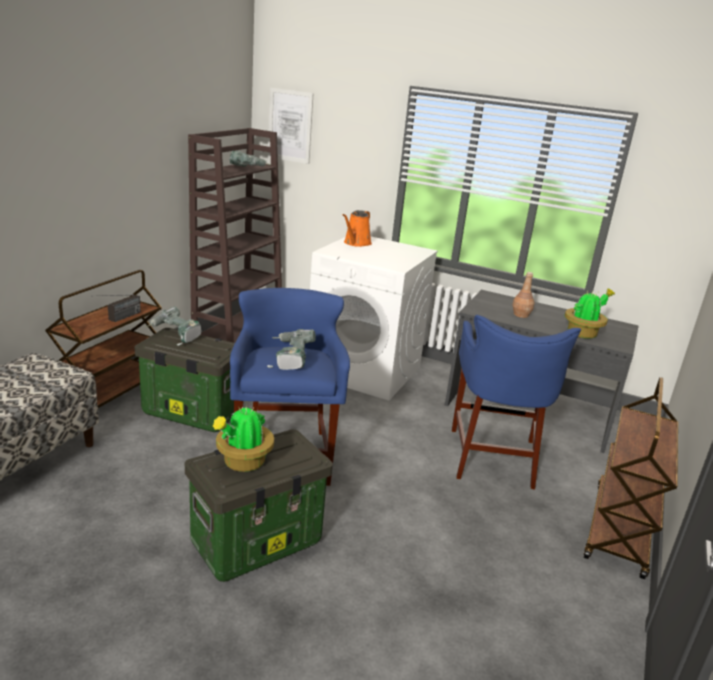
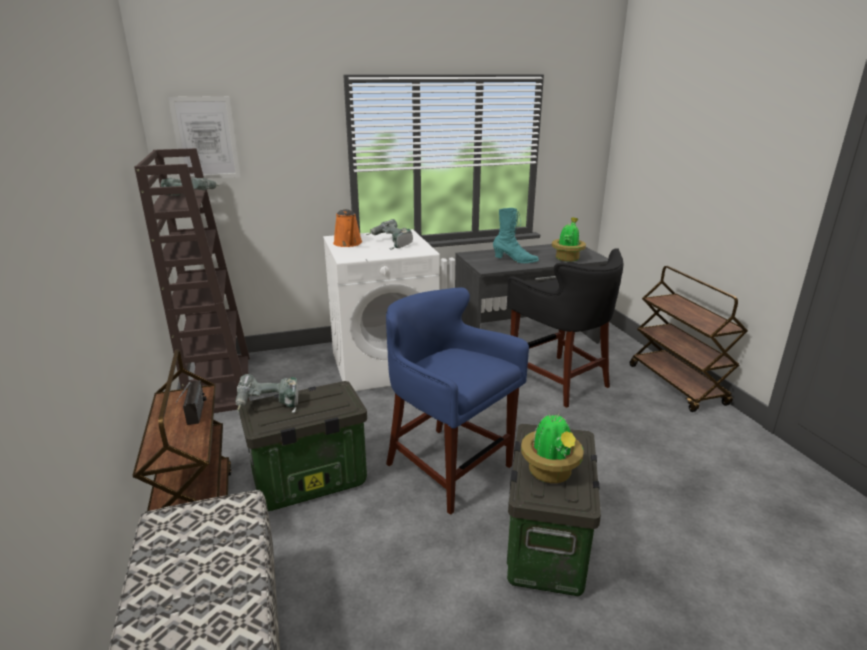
camera: 40 degrees left, 0 degrees up
power drill [267,329,316,370] -> power drill moved to [366,219,413,250]
blue stool [452,315,581,490] -> black stool [507,248,624,408]
brown bottle [512,272,534,318] -> turquoise boot [493,208,539,263]

